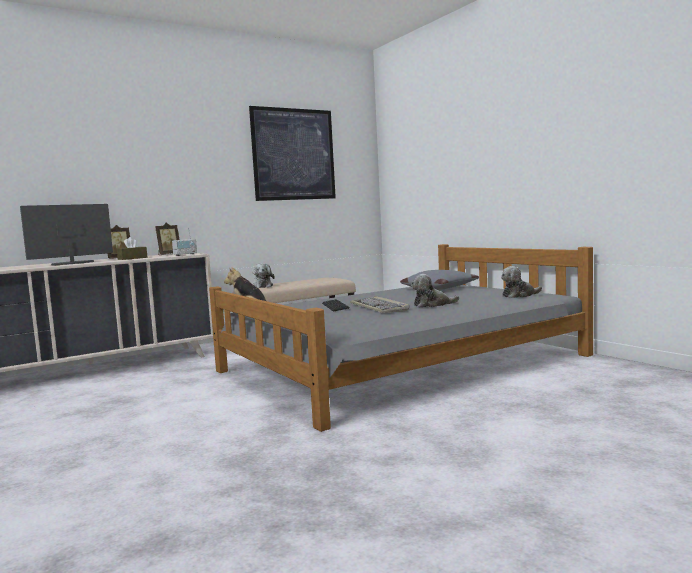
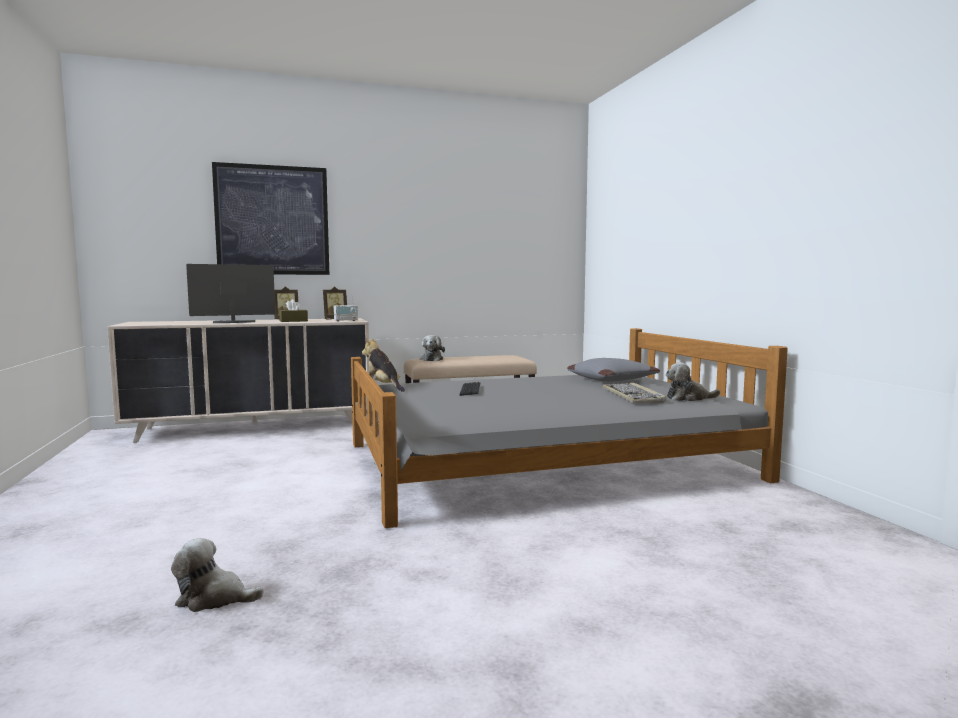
camera: 15 degrees right, 0 degrees up
picture [249,106,336,201] -> picture moved to [212,162,330,275]
keyboard [350,296,409,313] -> keyboard moved to [602,383,666,403]
plush toy [411,274,459,308] -> plush toy moved to [171,538,264,612]

